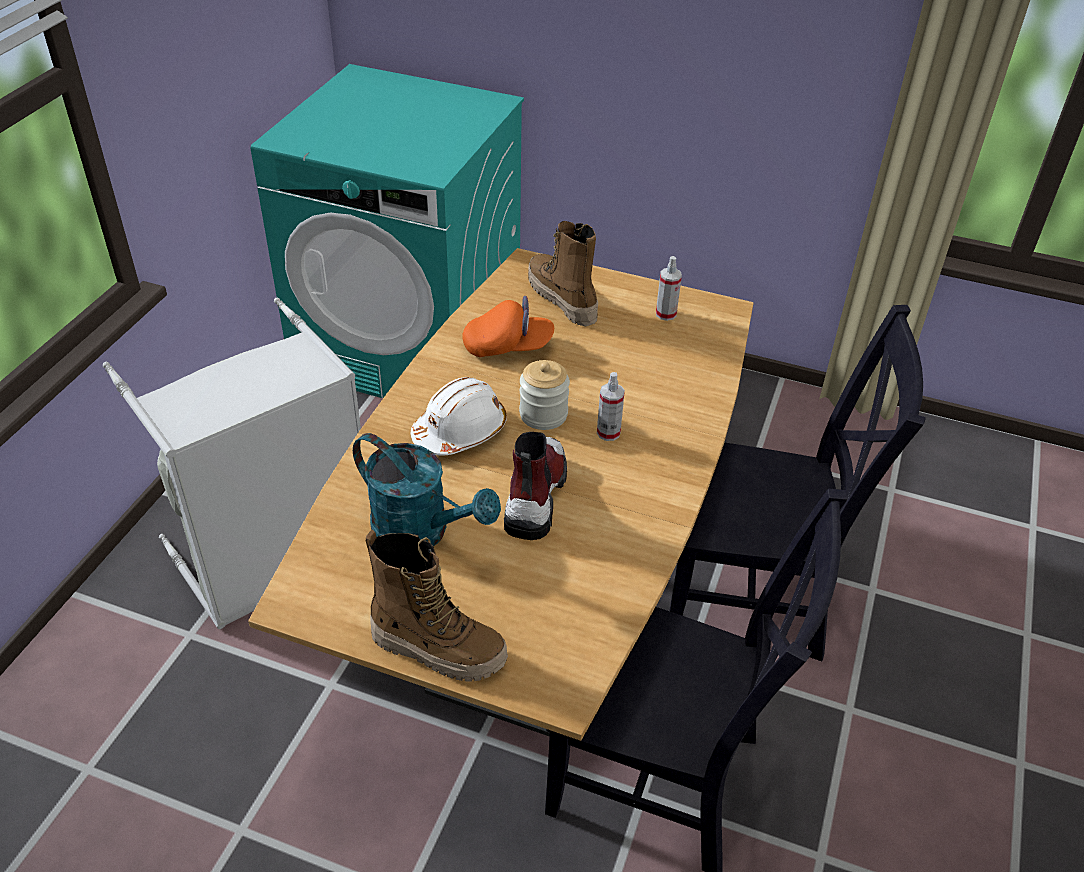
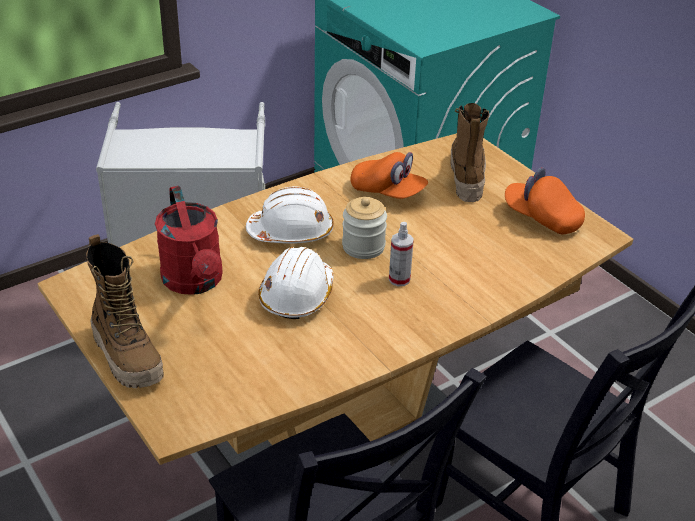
camera: 35 degrees right, 5 degrees down
turquoise watering can [353,433,501,546] -> red watering can [155,186,223,295]
boot [504,432,567,540] -> white hard hat [258,247,334,319]
spray bottle [656,256,682,321] -> orange cap [505,167,585,235]

